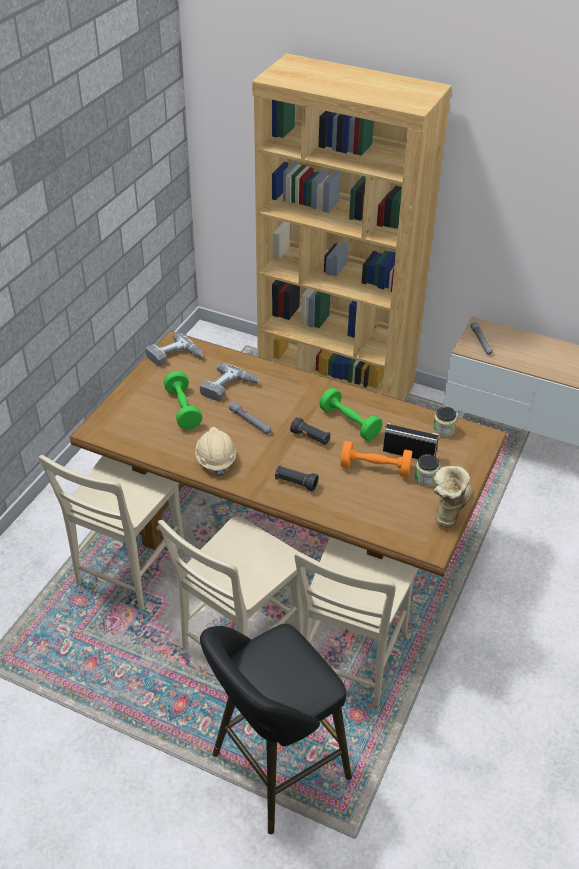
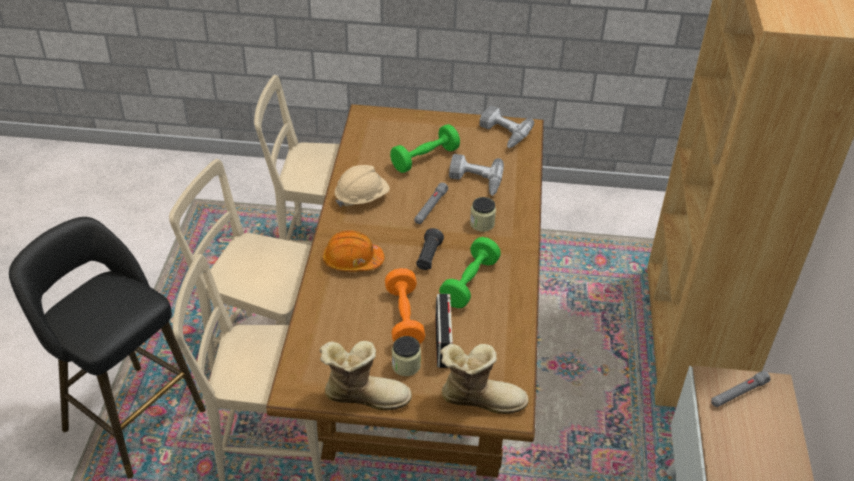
camera: 70 degrees right, 0 degrees up
black flashlight [275,465,319,491] -> orange hard hat [323,230,385,272]
jar [433,406,457,437] -> jar moved to [470,197,496,232]
none -> boot [440,344,529,414]

